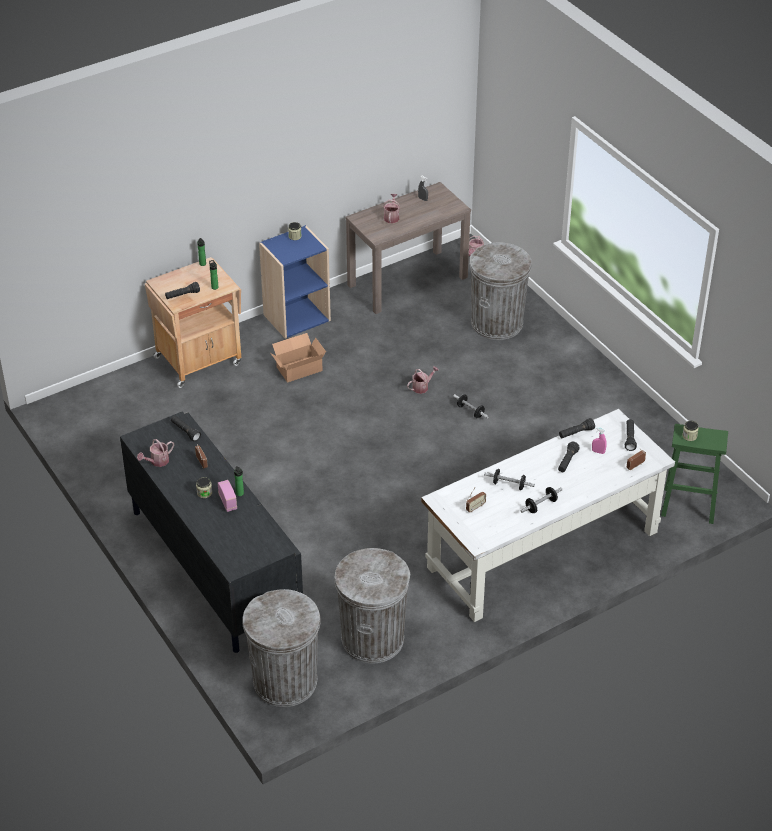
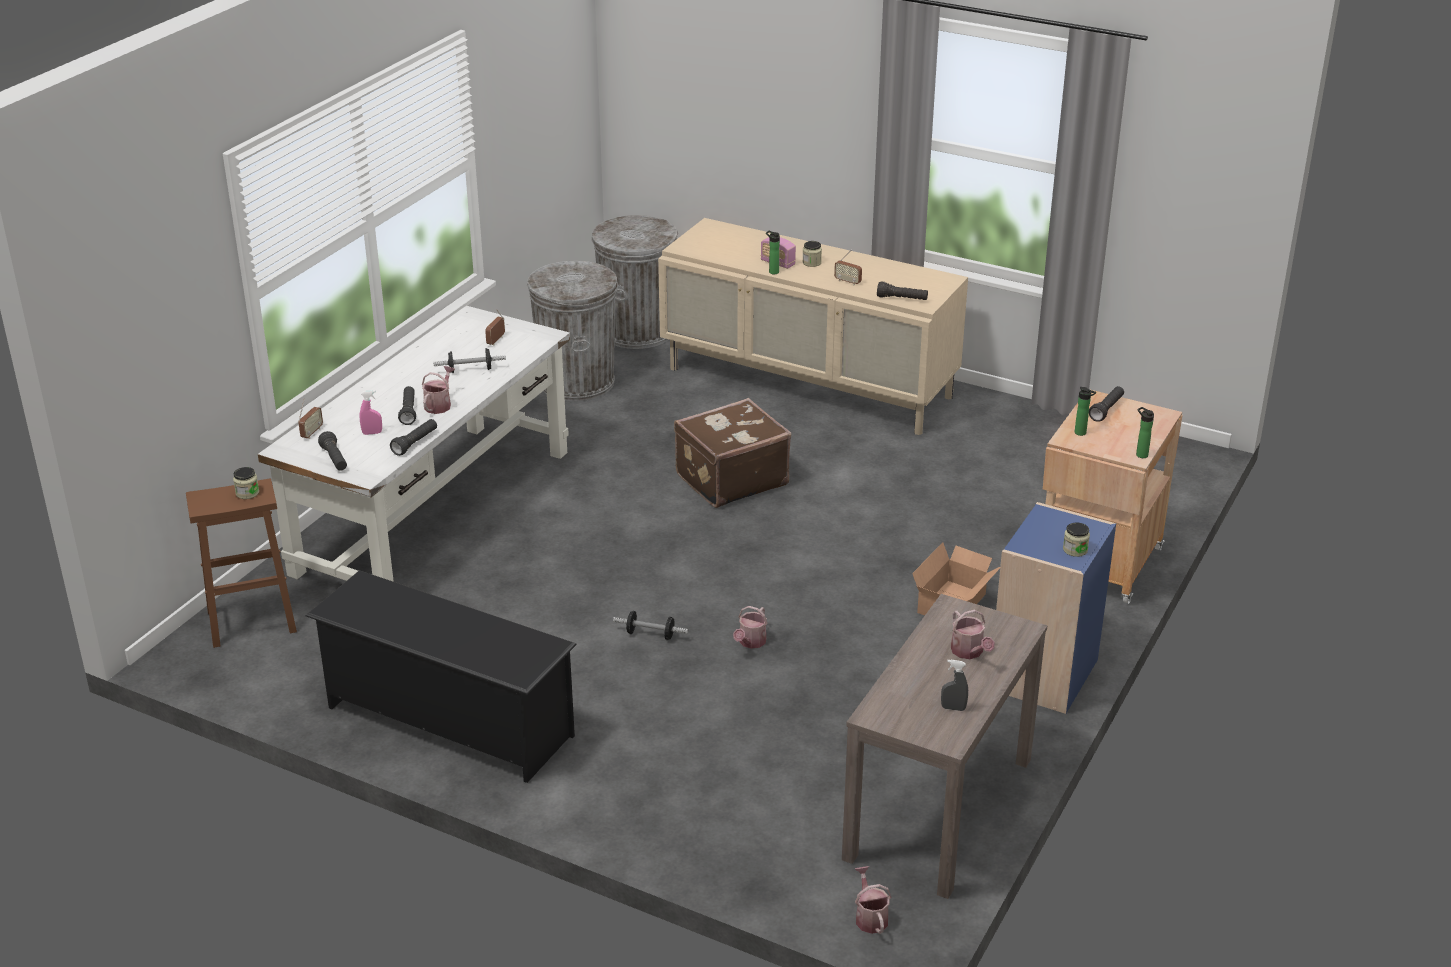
camera: 150 degrees right, 10 degrees down
black cabinet [120,411,303,653] -> beige cabinet [658,218,968,435]
watering can [137,439,174,467] -> watering can moved to [422,366,455,414]
grey trash can [469,243,532,340] -> none
dumbbell [520,487,563,513] -> none
green stool [661,424,728,524] -> brown stool [186,479,297,648]
none -> black shoe rack [306,570,577,783]
none -> brown suitcase [674,398,791,508]

